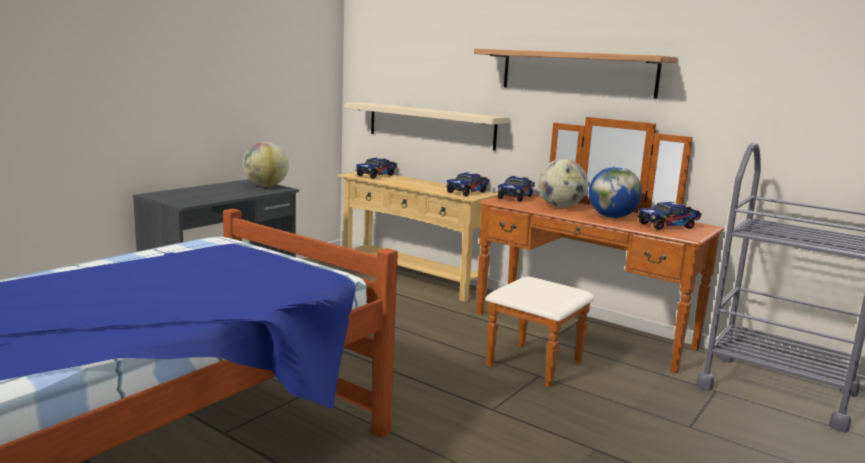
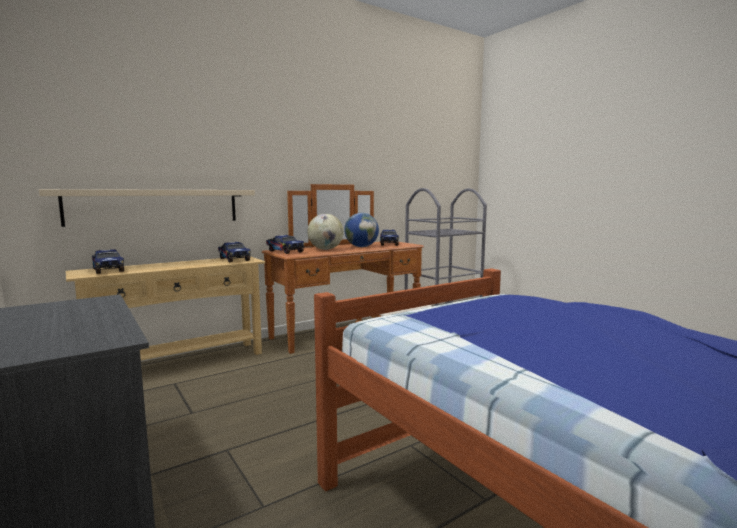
camera: 70 degrees left, 5 degrees down
globe [243,142,289,187] -> none
shelf [474,49,678,98] -> none

